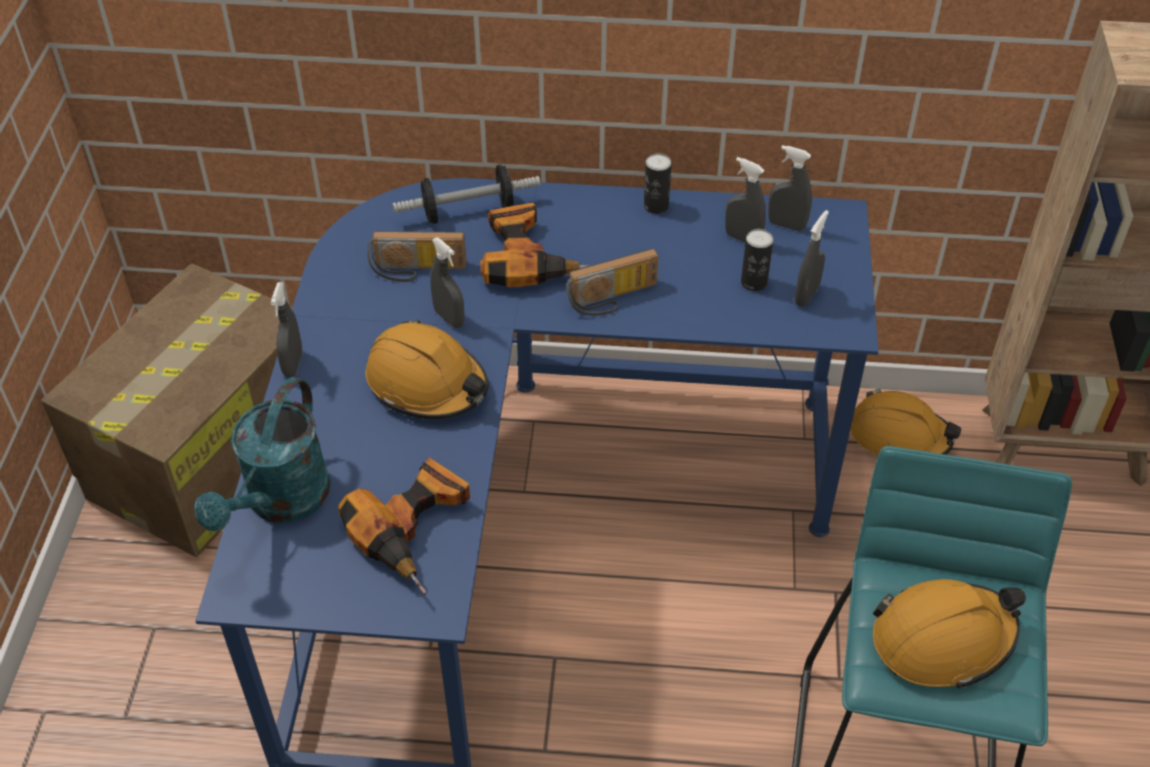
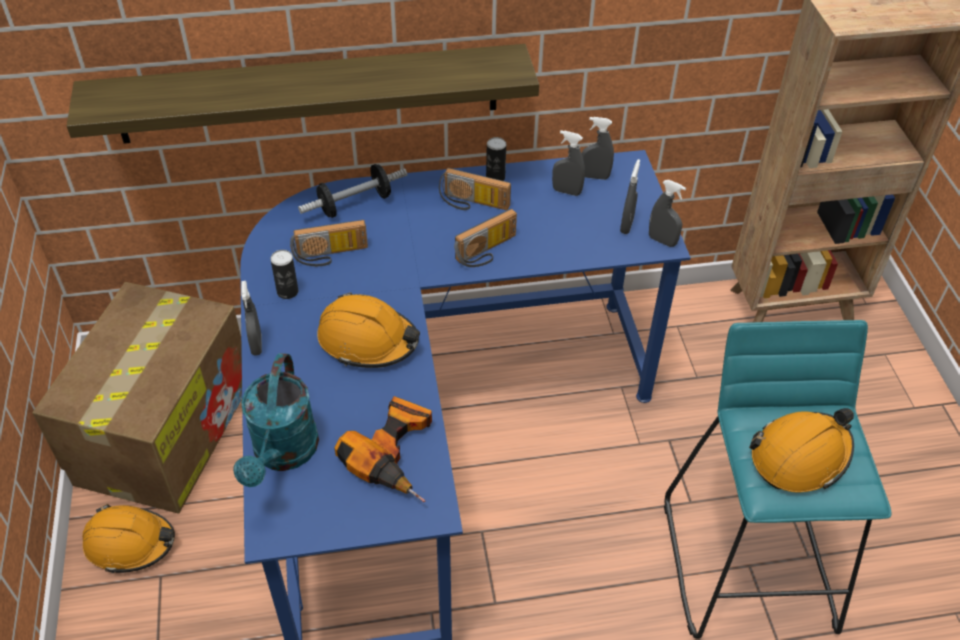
camera: 15 degrees left, 0 degrees up
grey spray bottle [430,237,465,328] -> grey spray bottle moved to [649,180,686,247]
power drill [480,203,591,287] -> none
can [741,229,773,291] -> can moved to [270,250,298,299]
orange hard hat [850,389,961,456] -> orange hard hat moved to [83,504,175,573]
none -> shelf [67,44,539,144]
none -> radio [439,168,511,210]

